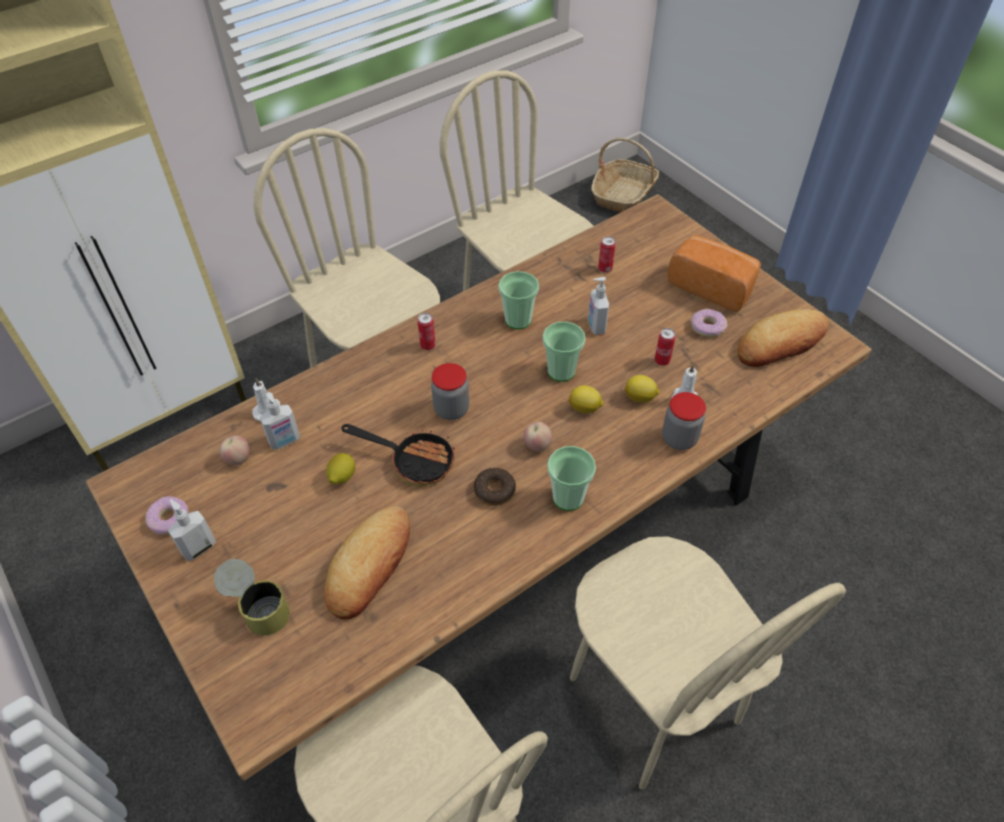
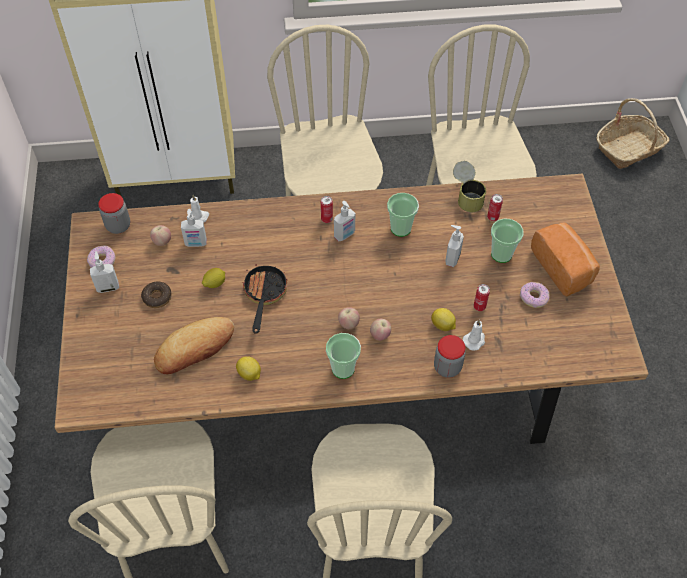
camera: 30 degrees right, 5 degrees up
can [214,559,290,636] -> can moved to [453,161,486,212]
frying pan [341,424,455,487] -> frying pan turned 135 degrees counterclockwise [243,264,287,333]
jar [431,363,469,420] -> jar moved to [98,193,130,234]
donut [474,468,516,506] -> donut moved to [141,281,172,308]
cup [543,322,585,382] -> cup moved to [491,219,524,263]
lemon [569,385,604,413] -> lemon moved to [236,356,261,381]
bread [737,309,829,367] -> none
none -> soap dispenser [334,201,355,241]
none -> apple [370,319,391,341]

